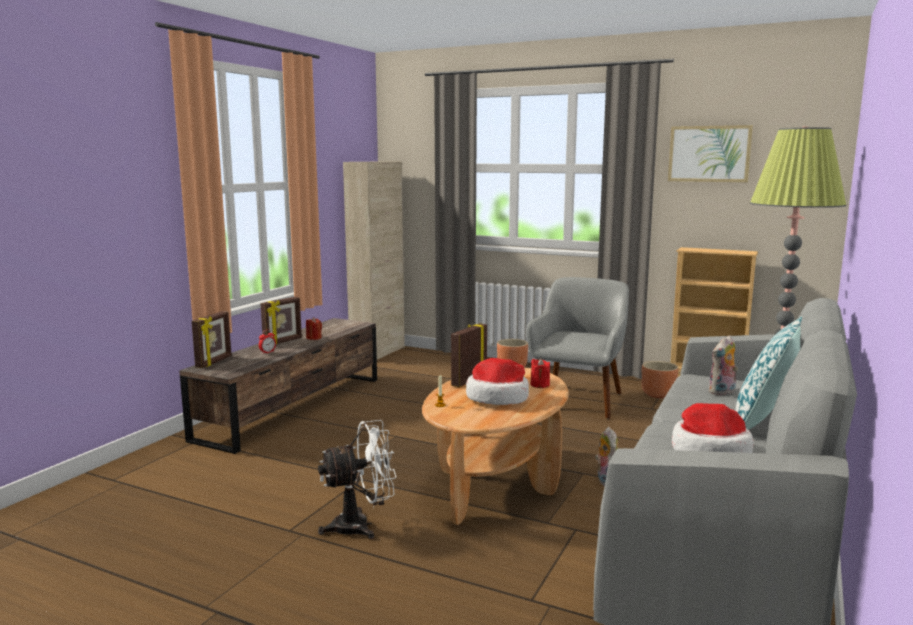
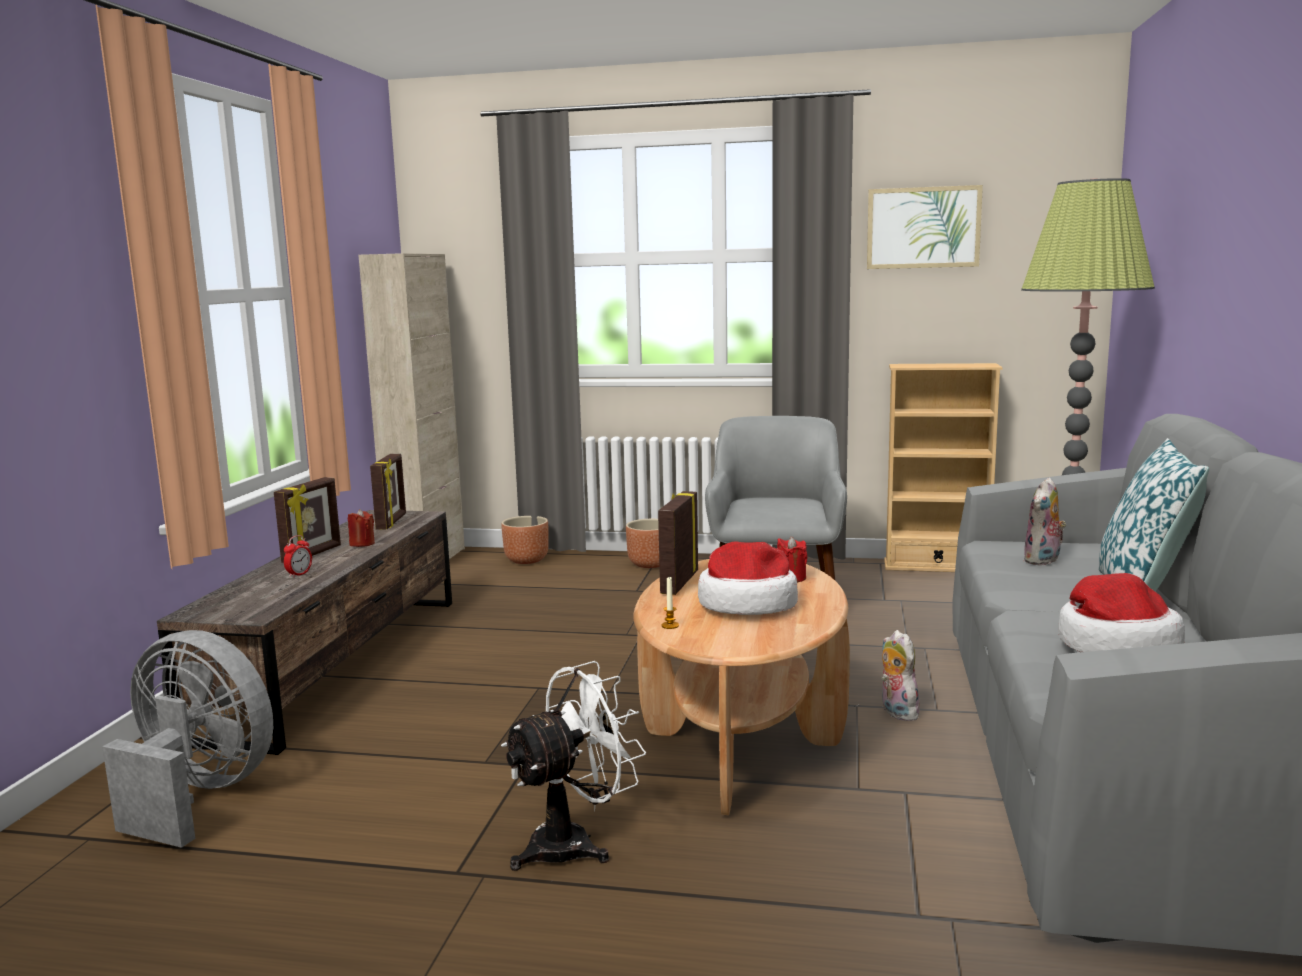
camera: 15 degrees left, 0 degrees up
picture frame [192,311,232,368] -> picture frame moved to [370,454,406,529]
brown planter [642,361,678,398] -> brown planter moved to [502,516,549,564]
none -> grey fan [102,630,273,848]

